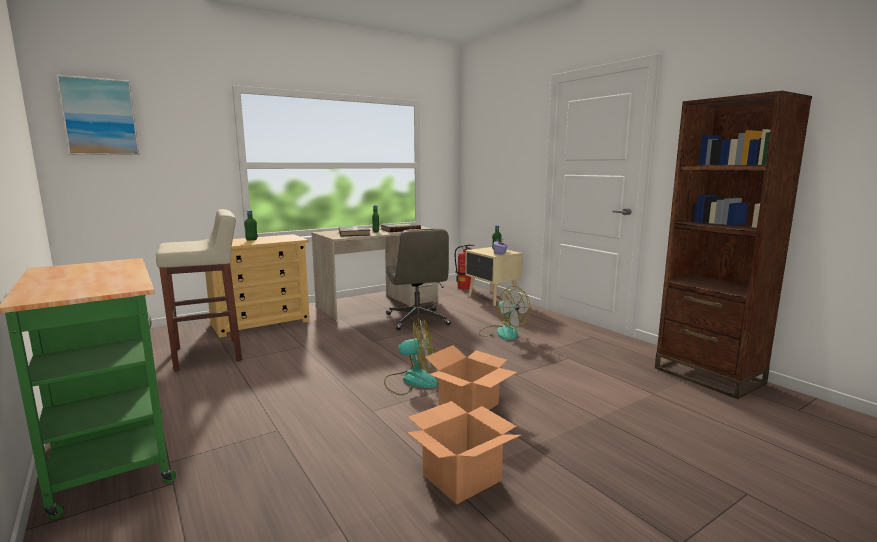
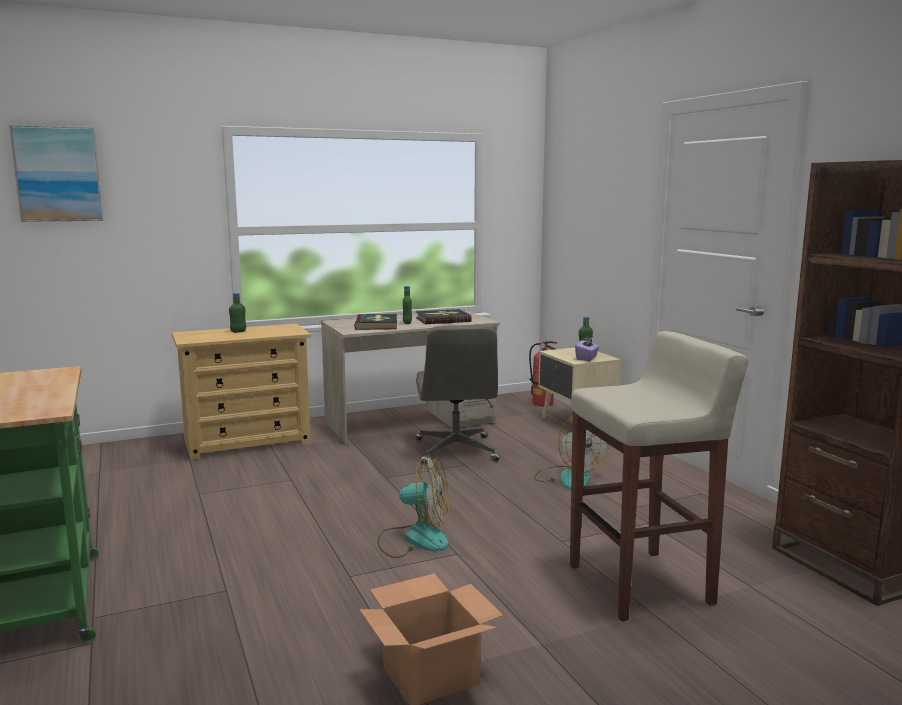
camera: 10 degrees right, 0 degrees up
beige stool [156,209,242,371] -> beige stool moved to [570,331,748,621]
cardboard box [425,345,517,413] -> none

